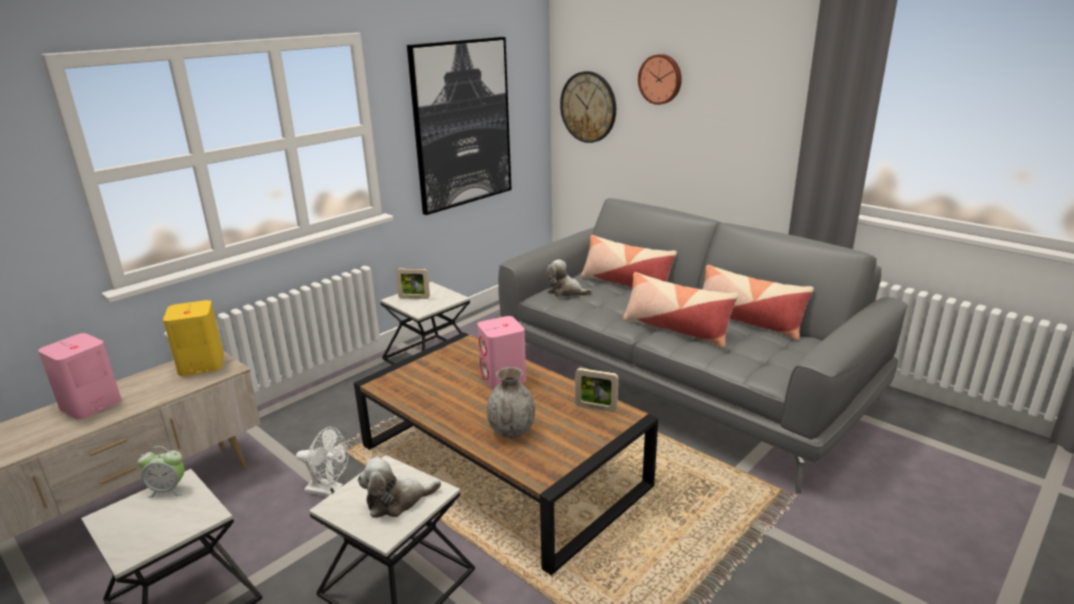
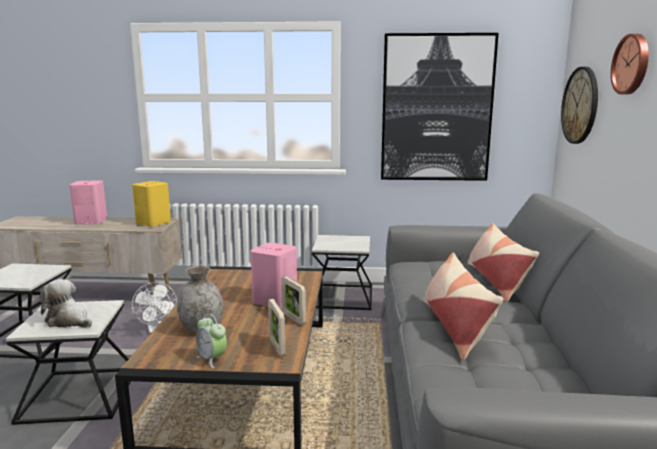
camera: 50 degrees right, 10 degrees down
alarm clock [138,446,185,498] -> alarm clock moved to [196,314,227,368]
picture frame [396,268,430,299] -> picture frame moved to [281,276,306,325]
plush toy [546,259,592,296] -> none
pillow [703,265,814,341] -> none

